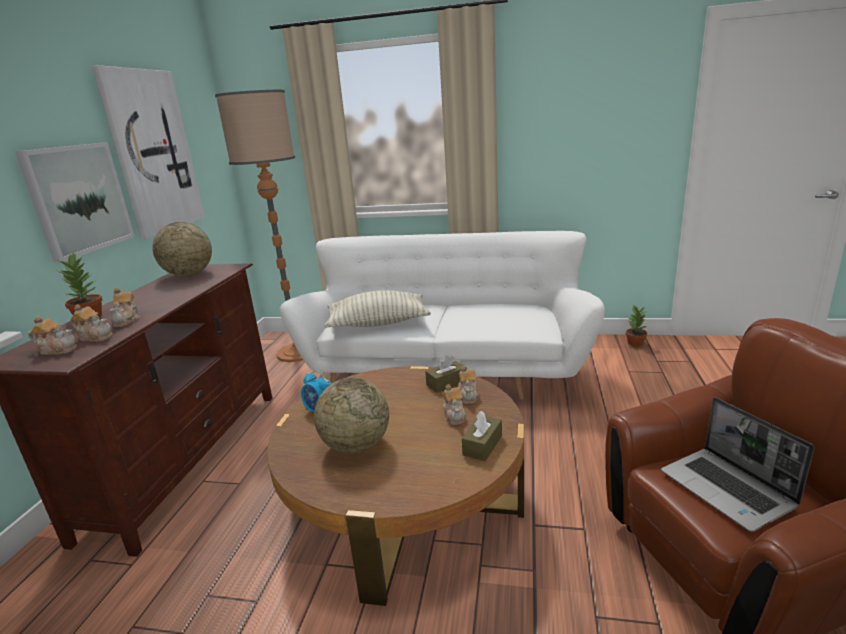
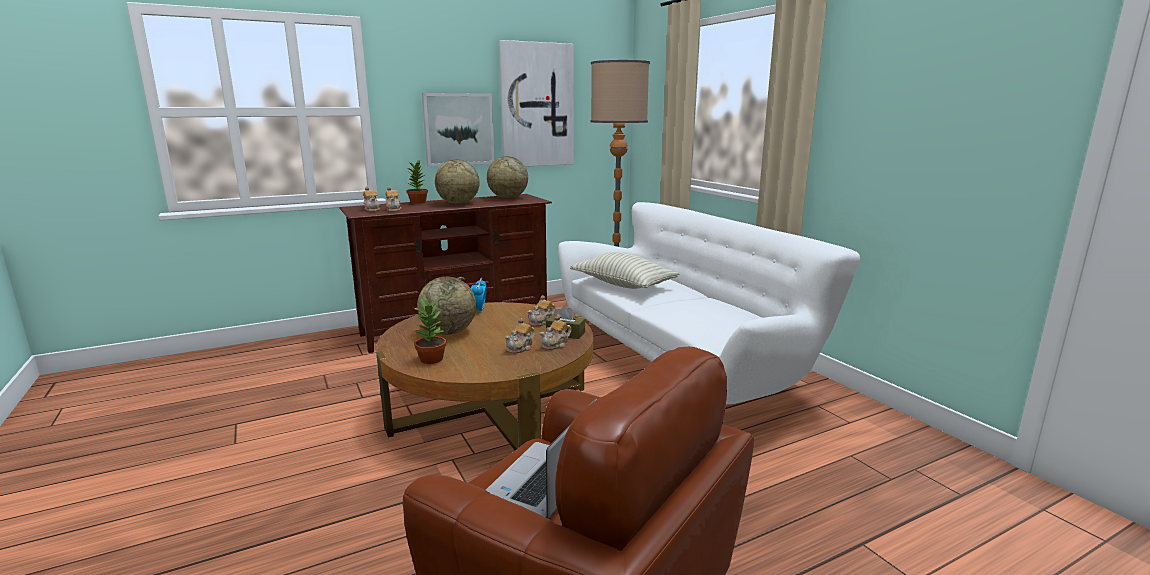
camera: 50 degrees right, 5 degrees down
teapot [109,288,141,327] -> teapot moved to [528,295,555,326]
brown tissue box [462,411,502,461] -> none
potted plant [626,304,647,346] -> potted plant moved to [414,297,446,364]
none -> globe [435,159,480,204]

